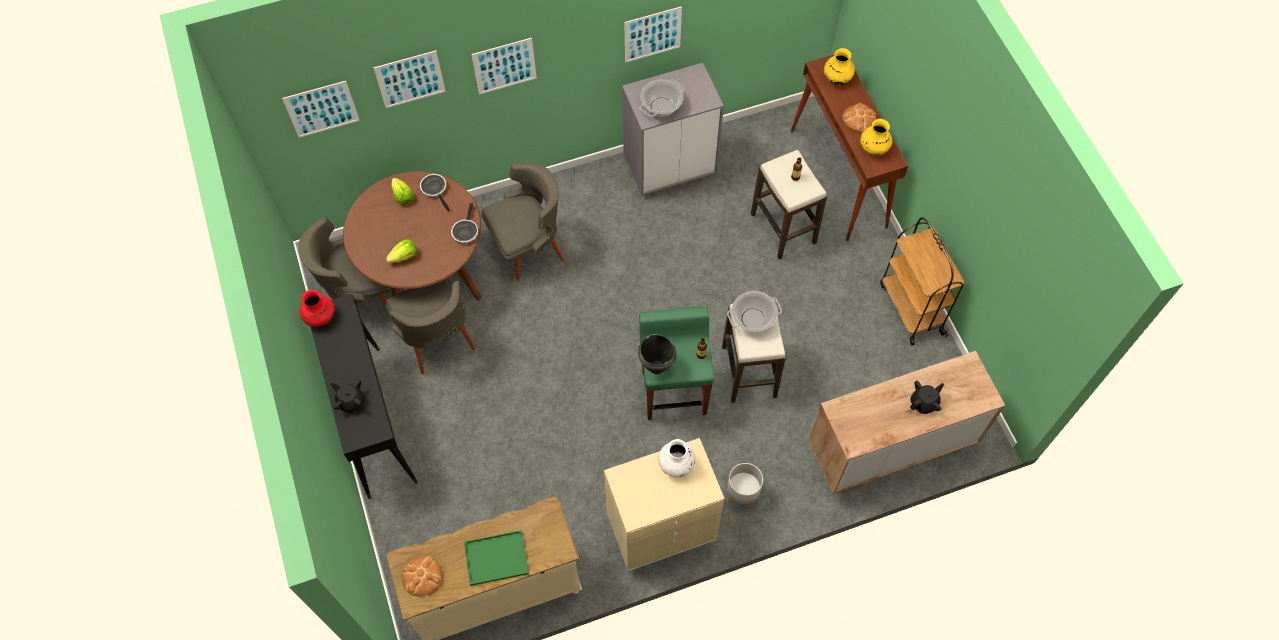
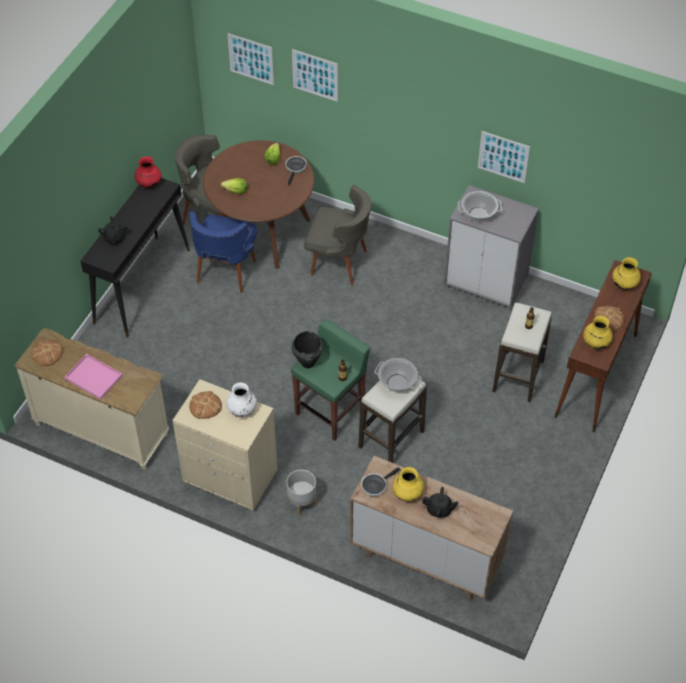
camera: 45 degrees right, 10 degrees down
grey chair [386,279,475,375] -> blue chair [190,211,257,293]
frying pan [451,203,478,243] -> frying pan moved to [361,467,400,496]
green tray [464,530,529,586] -> pink tray [65,354,123,400]
picture [471,38,537,95] -> none
brown cart [880,217,965,345] -> none
none -> bread [189,391,222,419]
none -> yellow vase [393,467,424,501]

